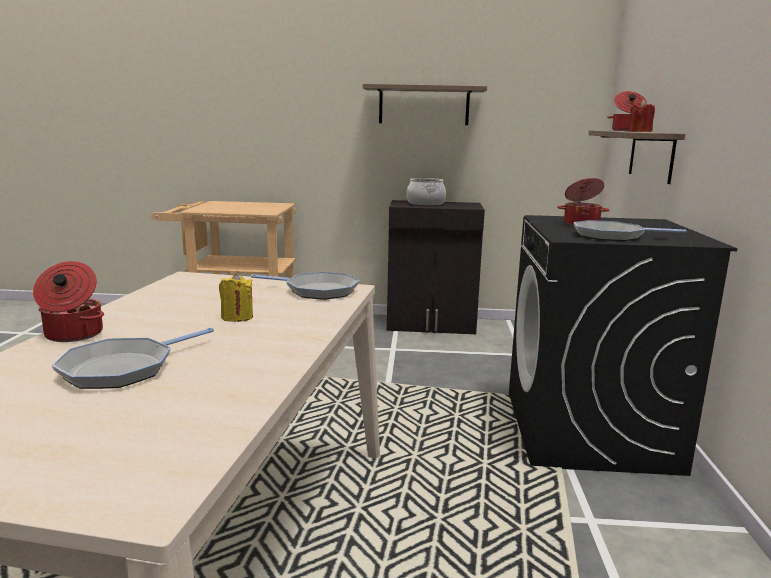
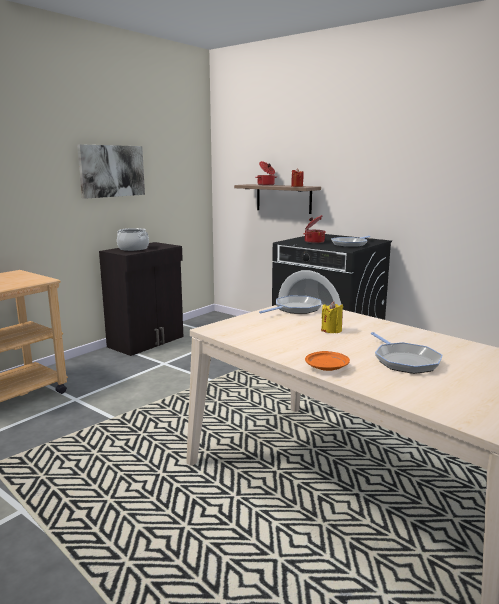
camera: 55 degrees left, 0 degrees up
cooking pot [33,261,104,342] -> orange plate [305,351,350,371]
shelf [363,84,487,125] -> picture [77,144,145,199]

